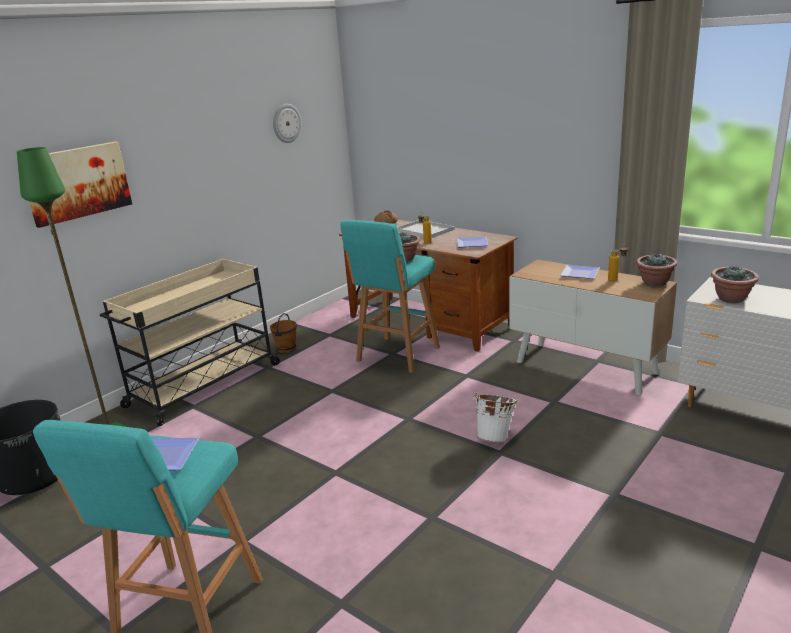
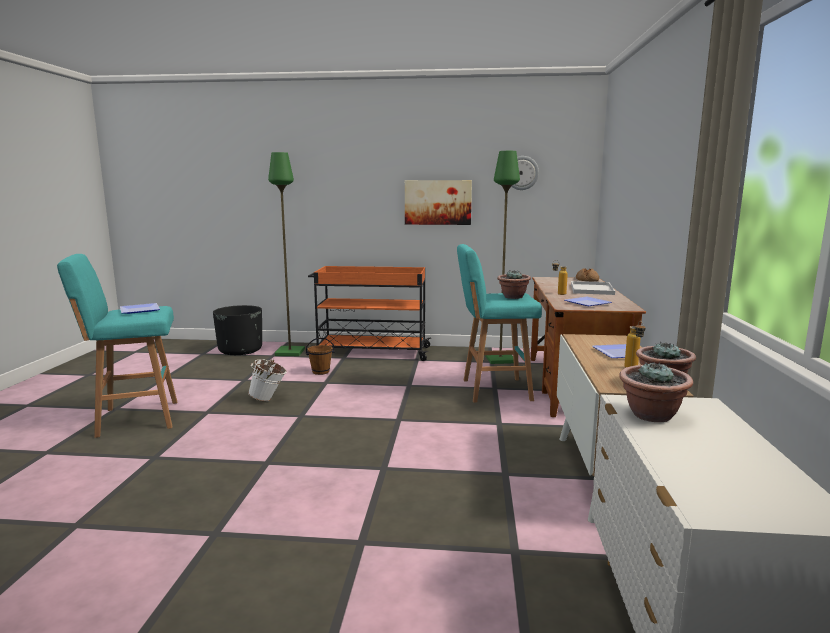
camera: 55 degrees right, 10 degrees down
picture [29,142,132,228] -> picture moved to [405,180,472,225]
beige cart [100,259,280,426] -> orange cart [308,266,431,361]
brown bucket [270,313,297,353] -> brown bucket moved to [306,338,334,375]
white bucket [473,392,518,443] -> white bucket moved to [248,359,287,402]
none -> green floor lamp [485,151,520,364]

